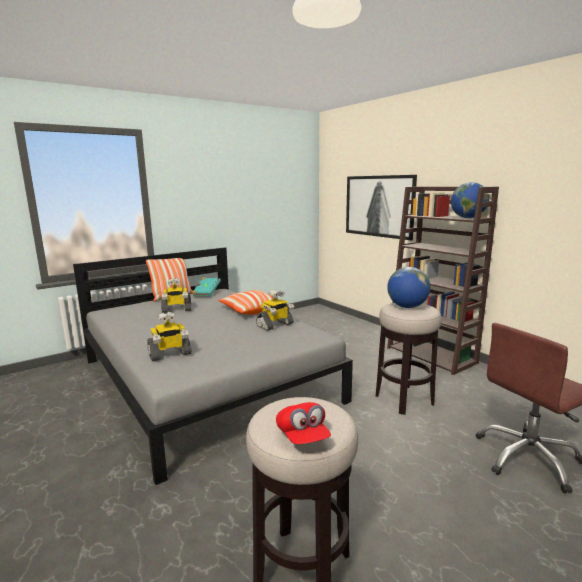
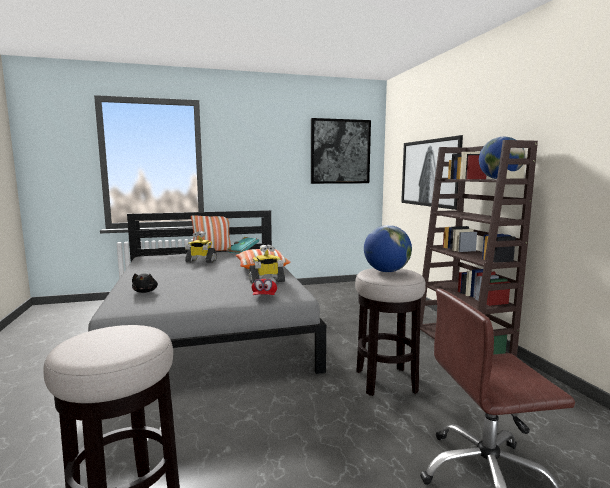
camera: 20 degrees right, 5 degrees down
toy robot [147,312,192,361] -> black plush toy [132,273,158,293]
red cap [276,402,331,444] -> red cap moved to [252,279,277,295]
none -> picture [311,118,371,184]

